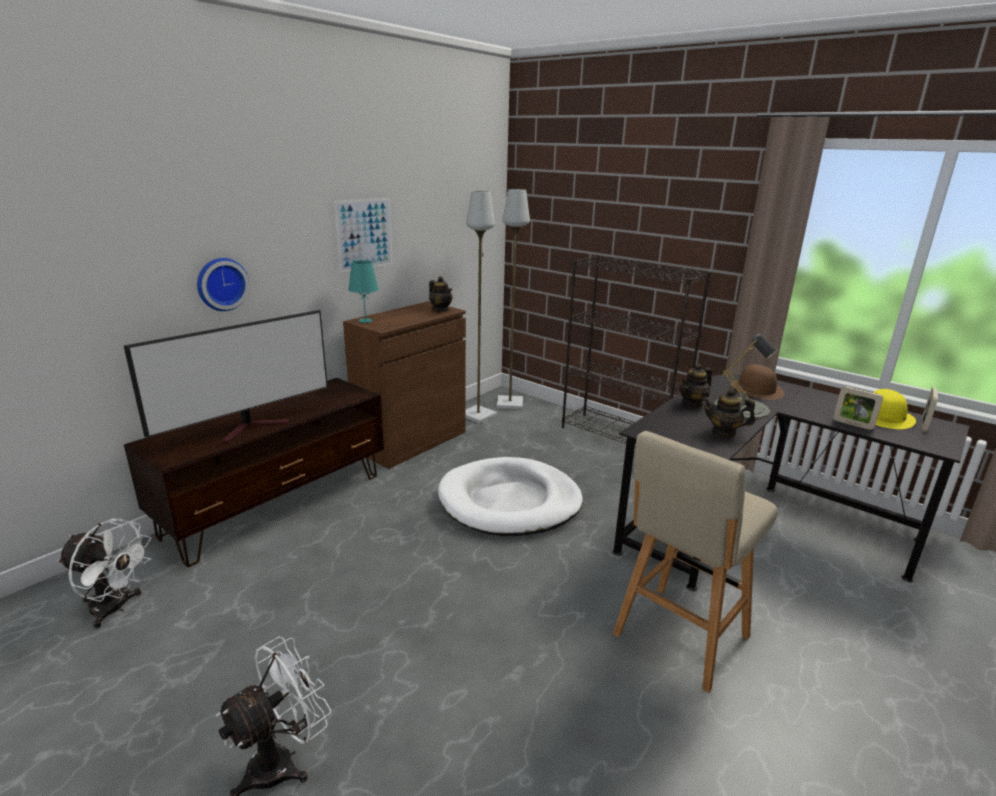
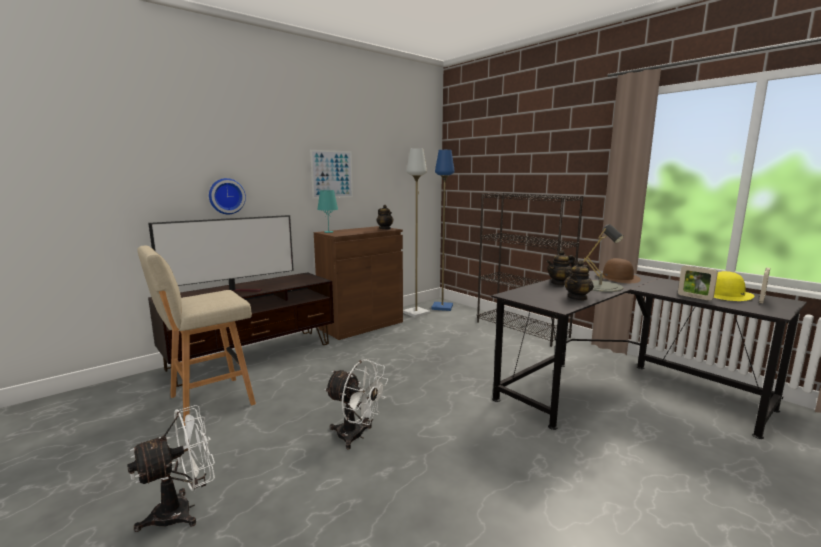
camera: 10 degrees right, 10 degrees down
white fan [58,519,152,629] -> white fan moved to [324,359,388,449]
white dog bed [438,457,583,536] -> none
grey floor lamp [497,189,530,409] -> blue floor lamp [431,150,455,311]
beige stool [613,431,778,693] -> beige stool moved to [137,246,256,426]
teapot [703,389,756,438] -> teapot turned 75 degrees counterclockwise [564,260,594,301]

